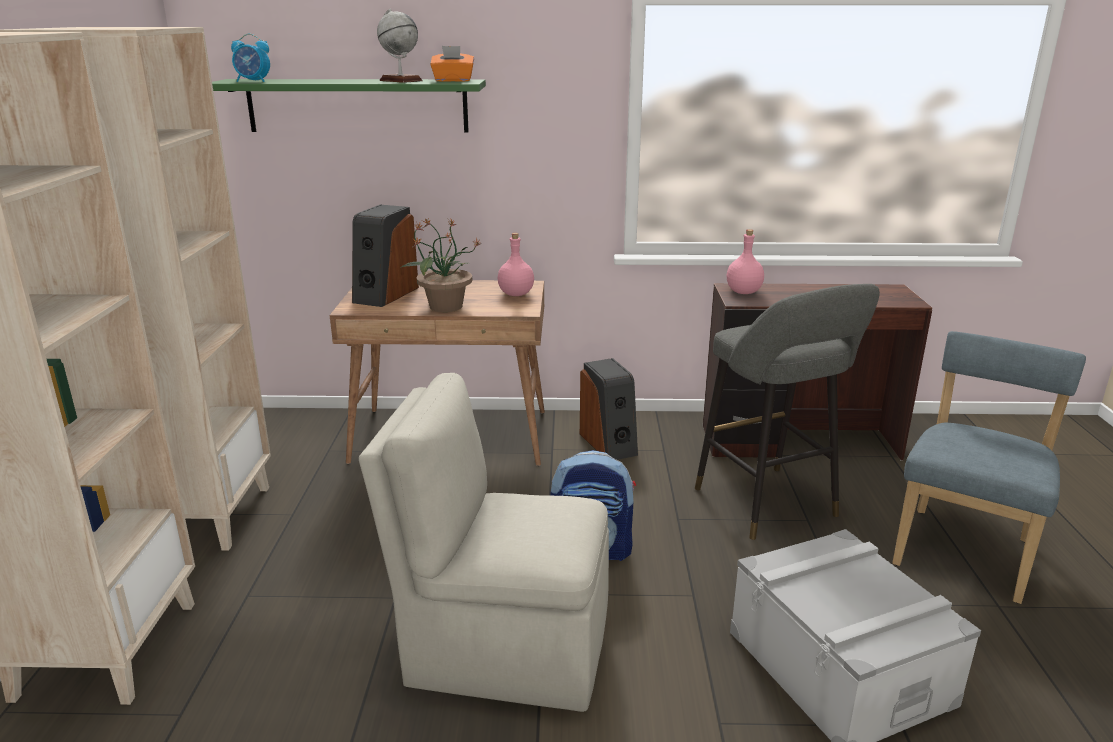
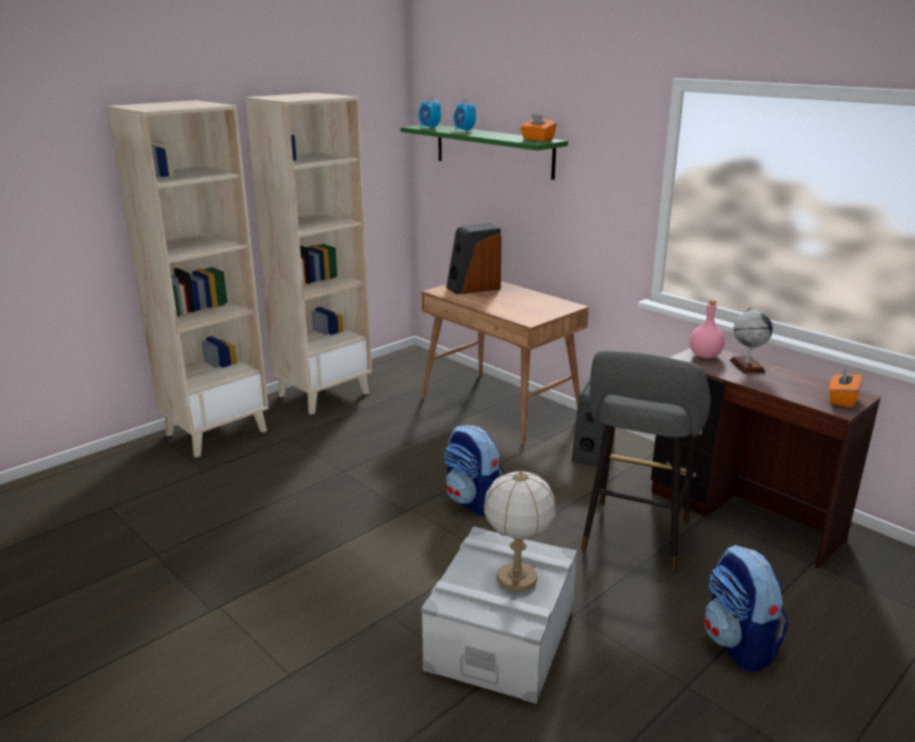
camera: 45 degrees right, 0 degrees up
beige chair [359,373,609,712] -> none
globe [377,9,423,83] -> globe moved to [730,307,773,374]
potted plant [402,217,481,312] -> none
pink bottle [498,233,534,296] -> none
blue chair [892,331,1086,604] -> backpack [703,545,789,672]
none -> alarm clock [453,98,476,132]
none -> table lamp [484,471,556,592]
none -> orange tissue box [829,366,863,408]

